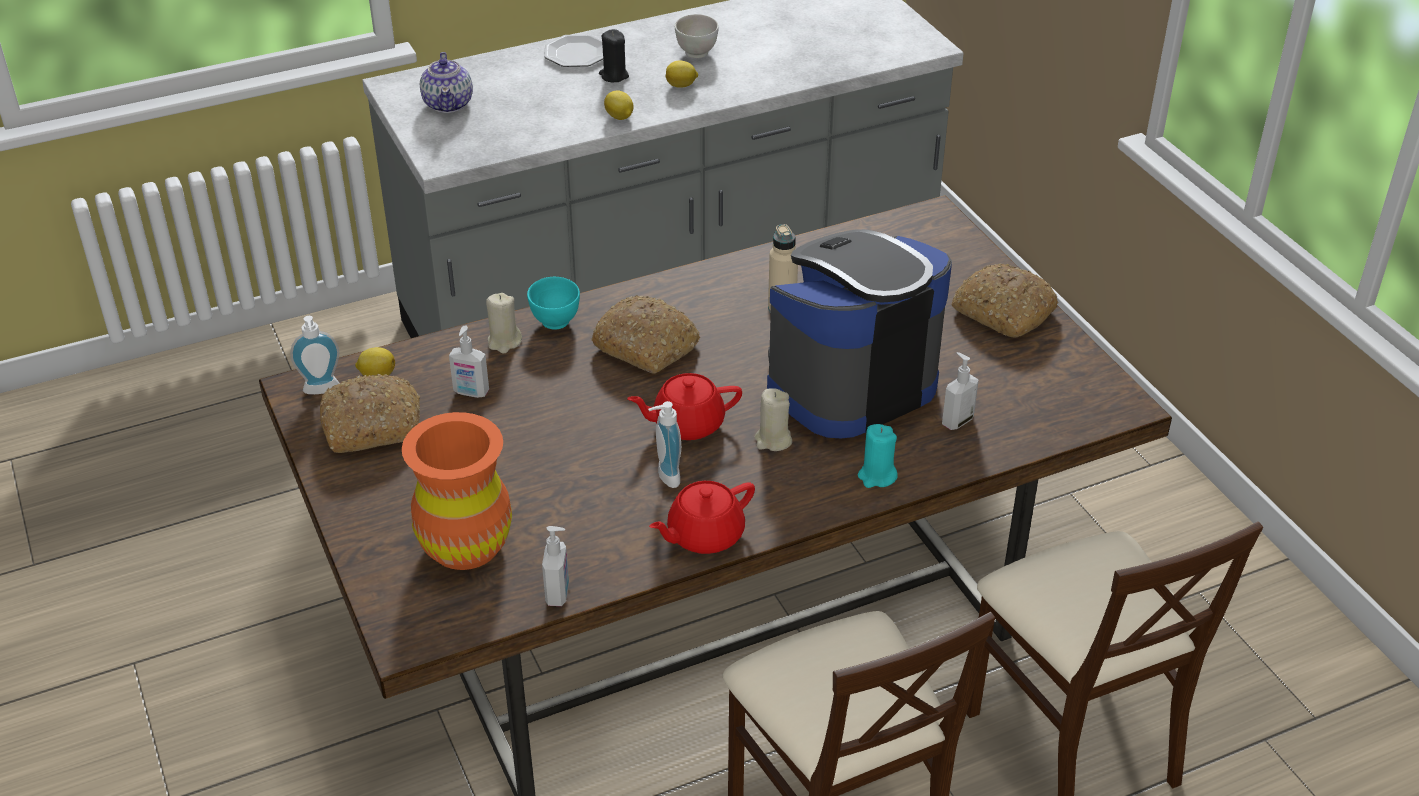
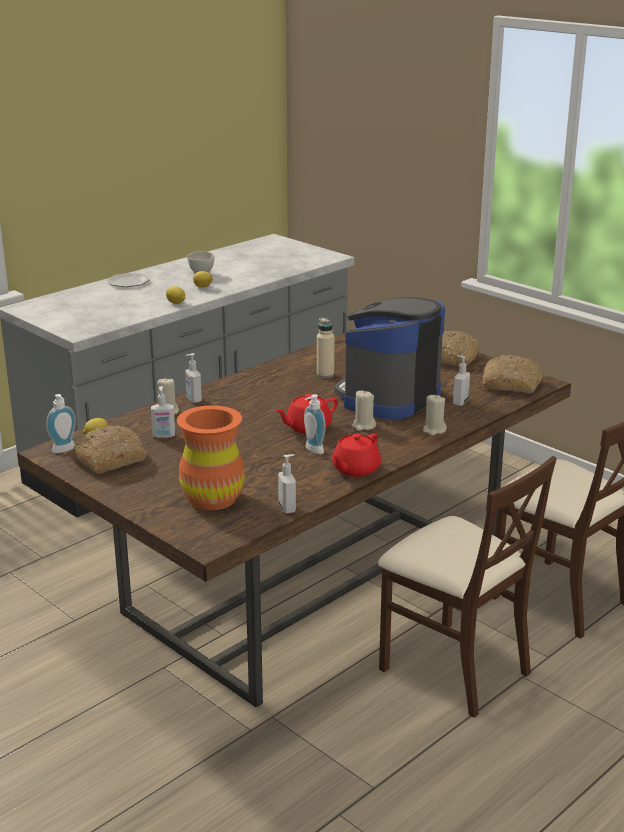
camera: 20 degrees left, 15 degrees down
teapot [420,52,473,113] -> none
turquoise bowl [527,277,580,330] -> soap dispenser [185,353,202,403]
bread [591,295,700,374] -> bread moved to [483,355,543,393]
black candle [599,29,629,82] -> none
turquoise candle [858,424,898,488] -> beige candle [423,395,447,435]

